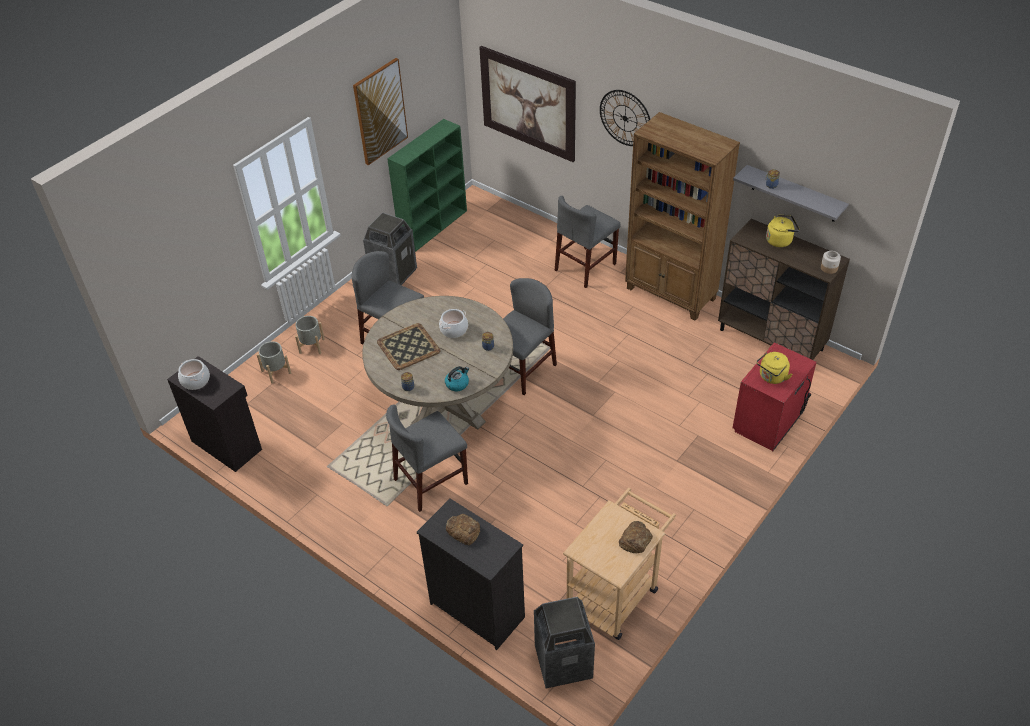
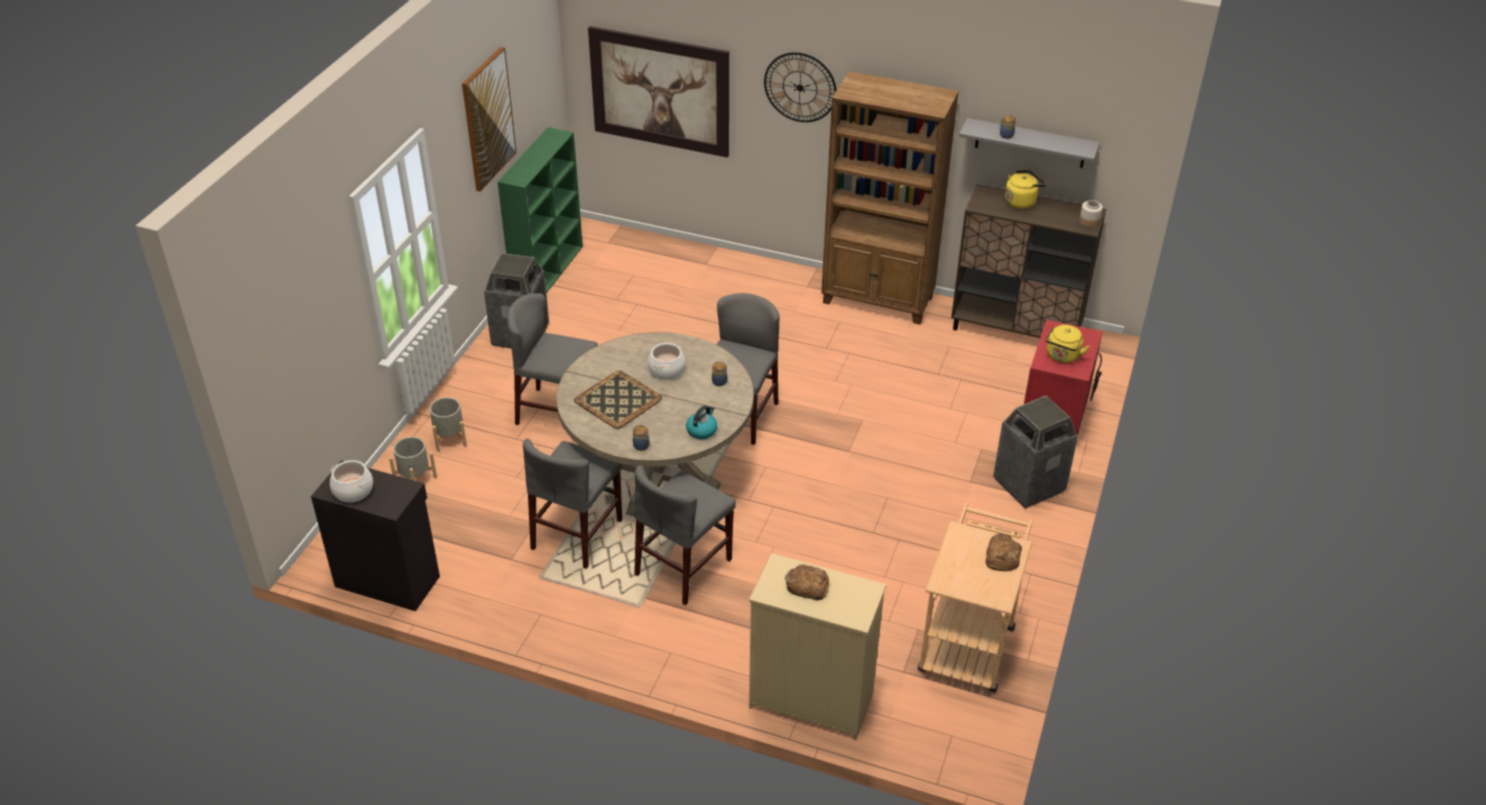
camera: 20 degrees left, 5 degrees down
black dresser [417,499,525,650] -> beige dresser [749,553,886,740]
trash can [534,597,595,688] -> trash can moved to [993,396,1078,509]
grey chair [555,196,621,288] -> grey chair moved to [523,439,622,569]

